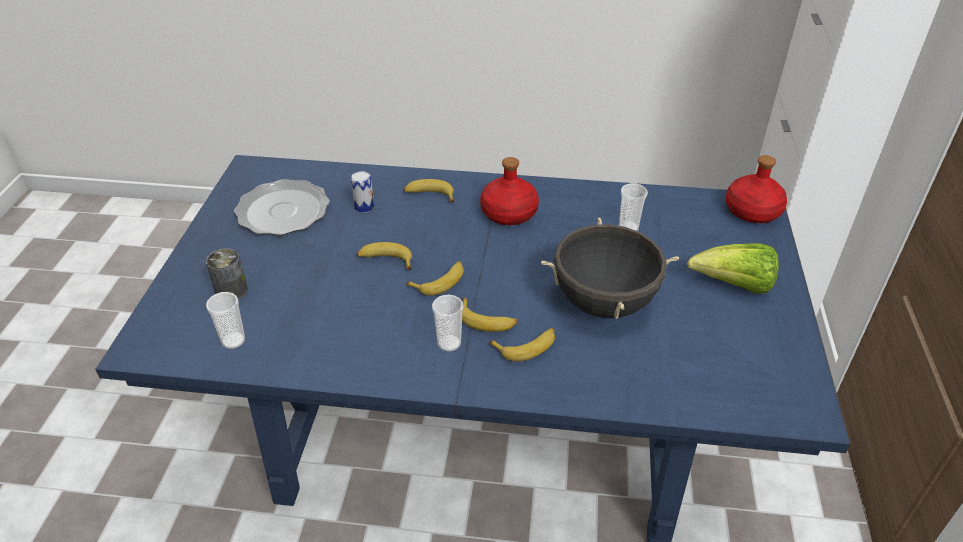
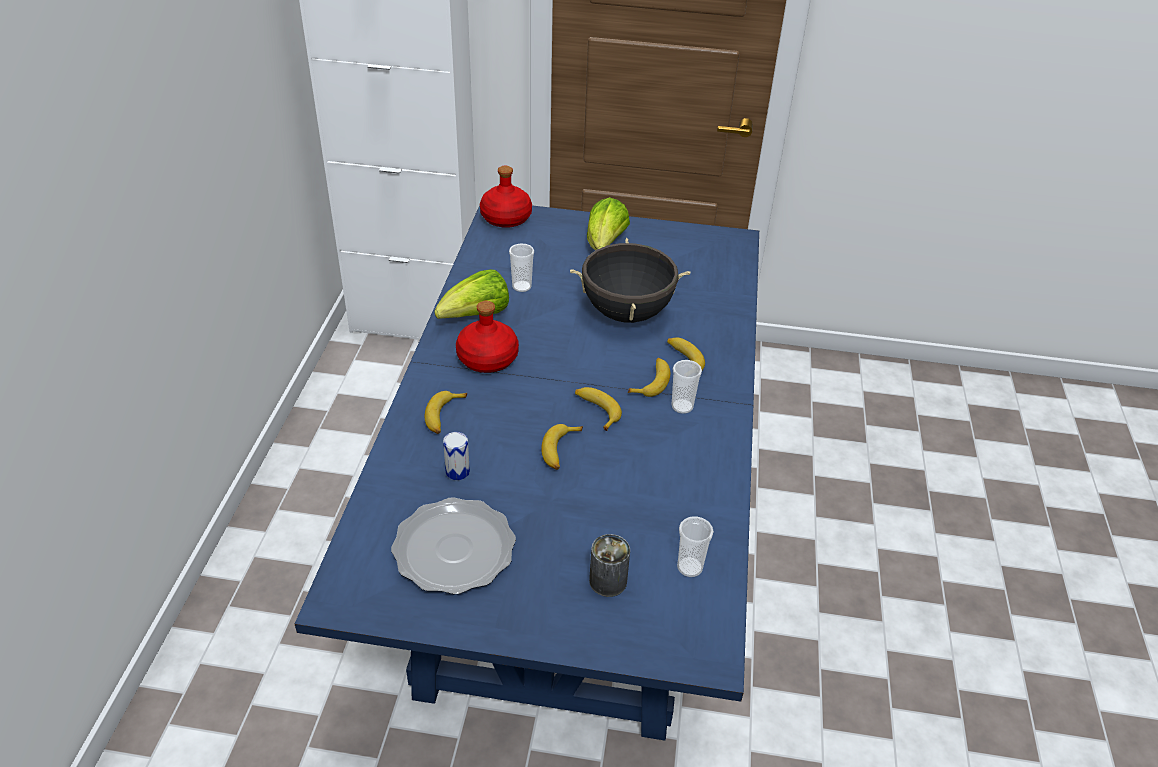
camera: 90 degrees left, 0 degrees up
none -> lettuce [434,269,509,319]

